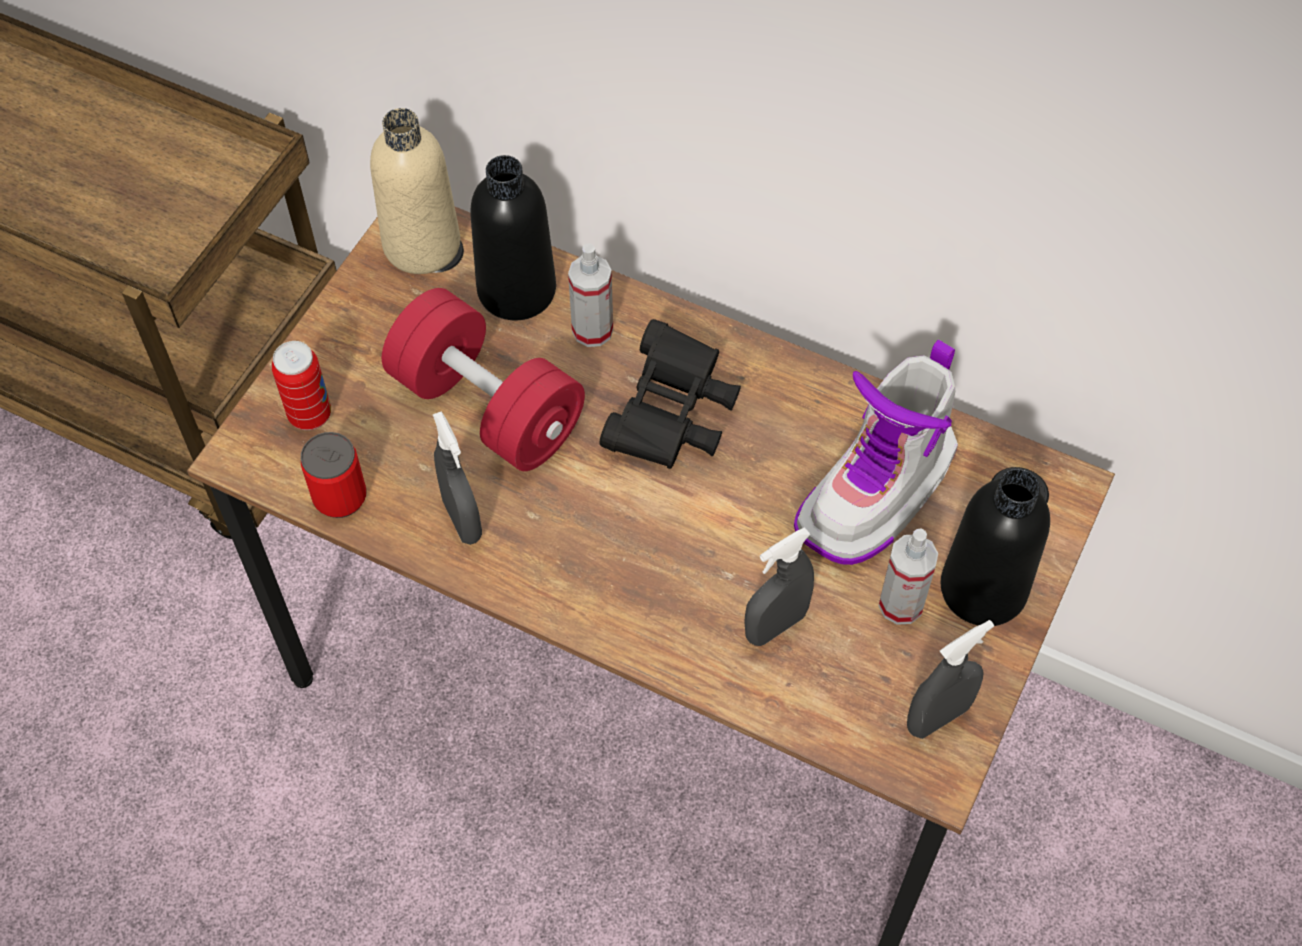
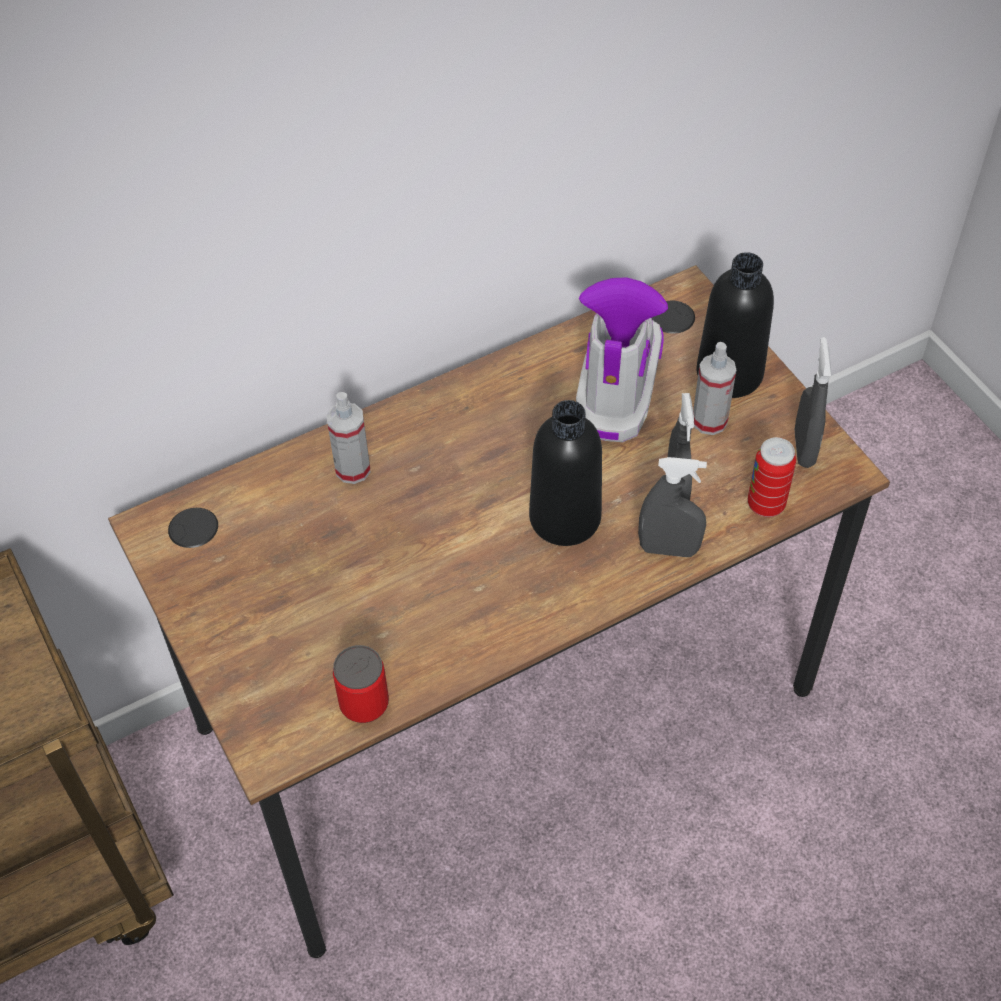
camera: 55 degrees left, 5 degrees down
can [272,341,331,430] -> can moved to [748,437,796,517]
beige bottle [370,108,460,274] -> none
red dumbbell [382,288,585,471] -> none
grey spray bottle [433,411,482,545] -> grey spray bottle moved to [638,457,707,557]
black bottle [470,155,556,320] -> black bottle moved to [529,400,602,546]
black binoculars [599,319,741,469] -> none
boot [794,340,958,565] -> boot turned 150 degrees counterclockwise [576,277,668,442]

